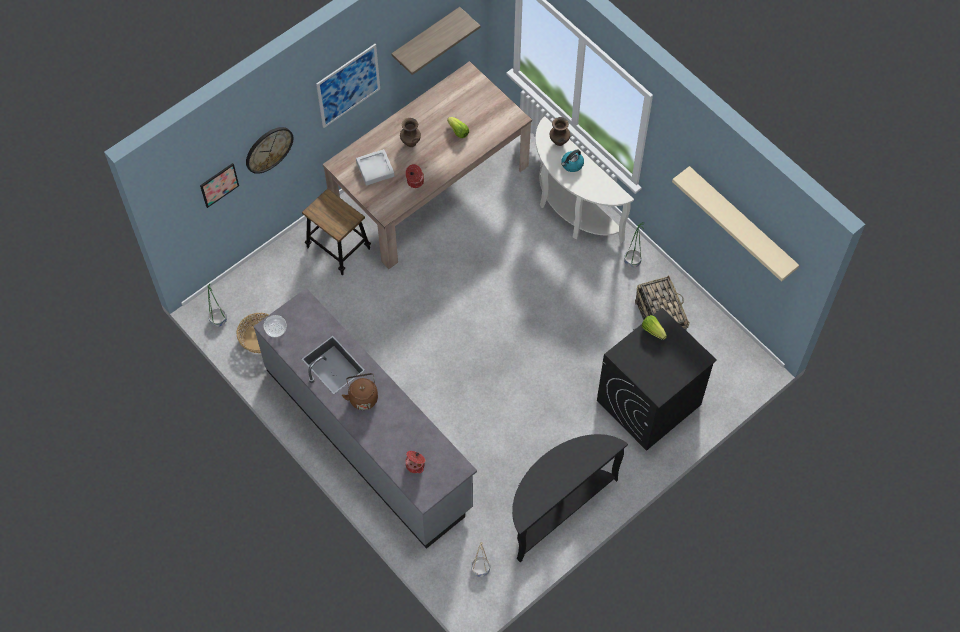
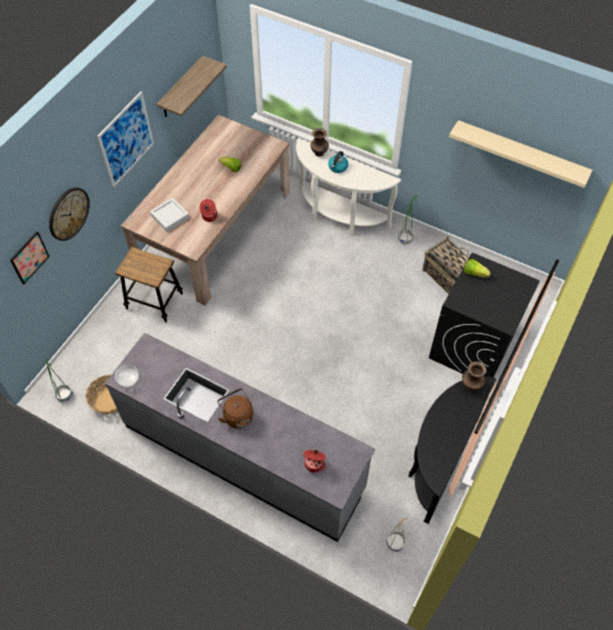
camera: 20 degrees left, 5 degrees down
brown vase [400,118,421,147] -> brown vase moved to [462,361,486,391]

